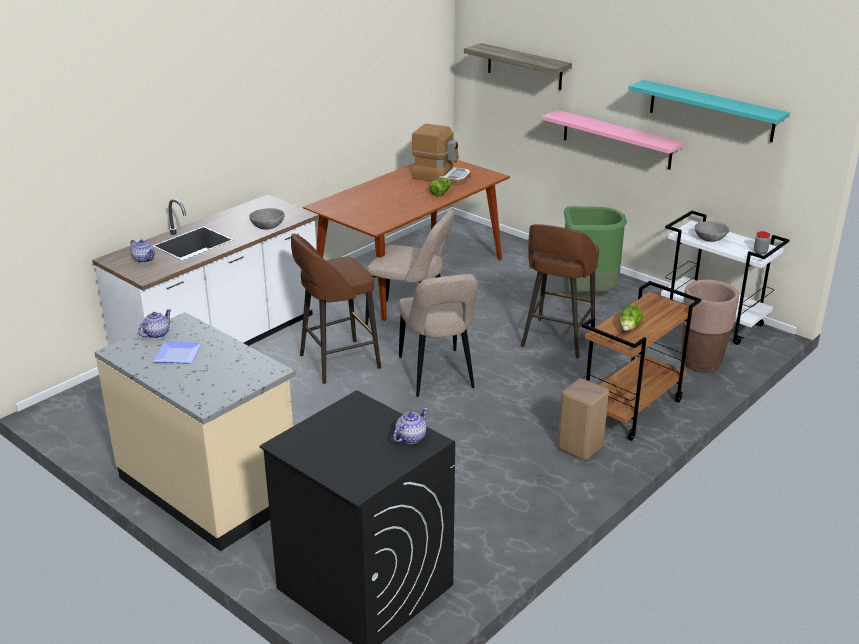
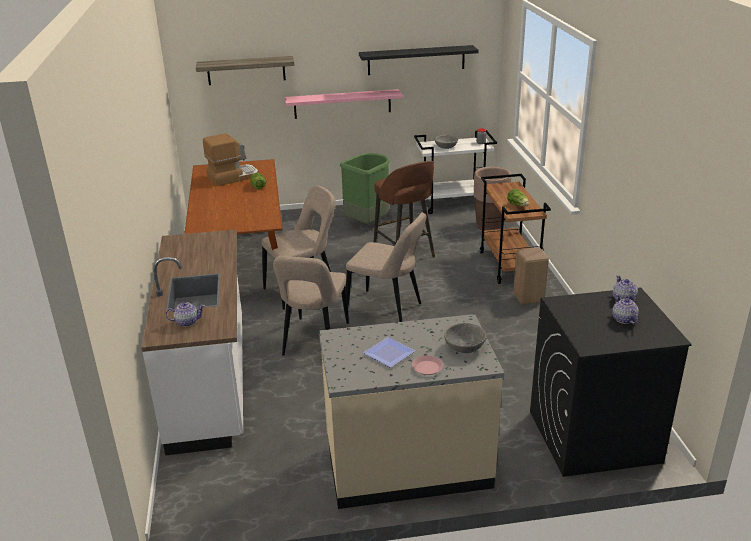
camera: 50 degrees left, 0 degrees up
teapot [138,309,171,339] -> teapot moved to [612,294,639,324]
grey bowl [249,208,285,230] -> grey bowl moved to [444,323,486,353]
brown stool [291,233,381,384] -> beige chair [273,256,349,356]
turquoise shelf [628,80,790,142] -> black shelf [359,45,479,75]
none -> pink plate [412,356,443,375]

